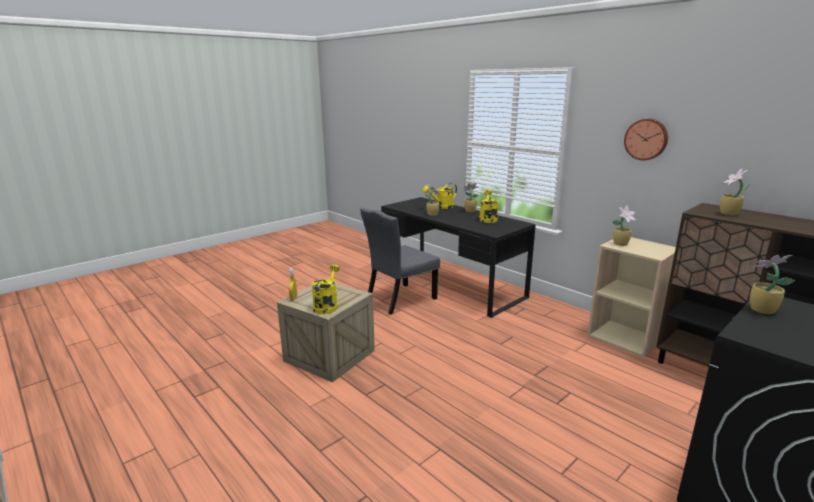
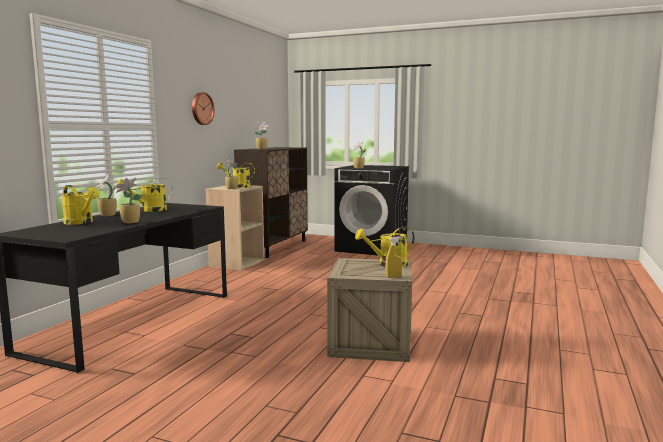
camera: 115 degrees left, 10 degrees down
grey chair [360,208,440,314] -> none
none -> yellow watering can [217,162,255,188]

